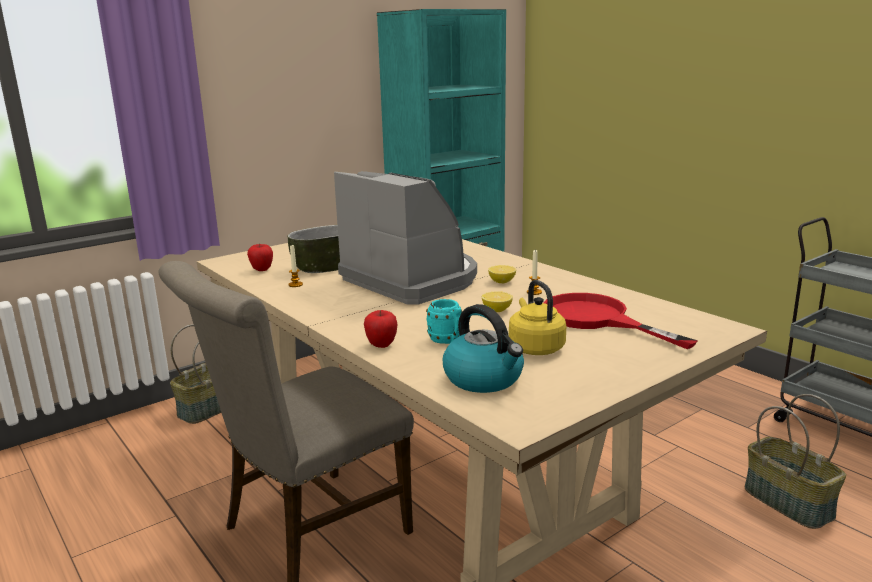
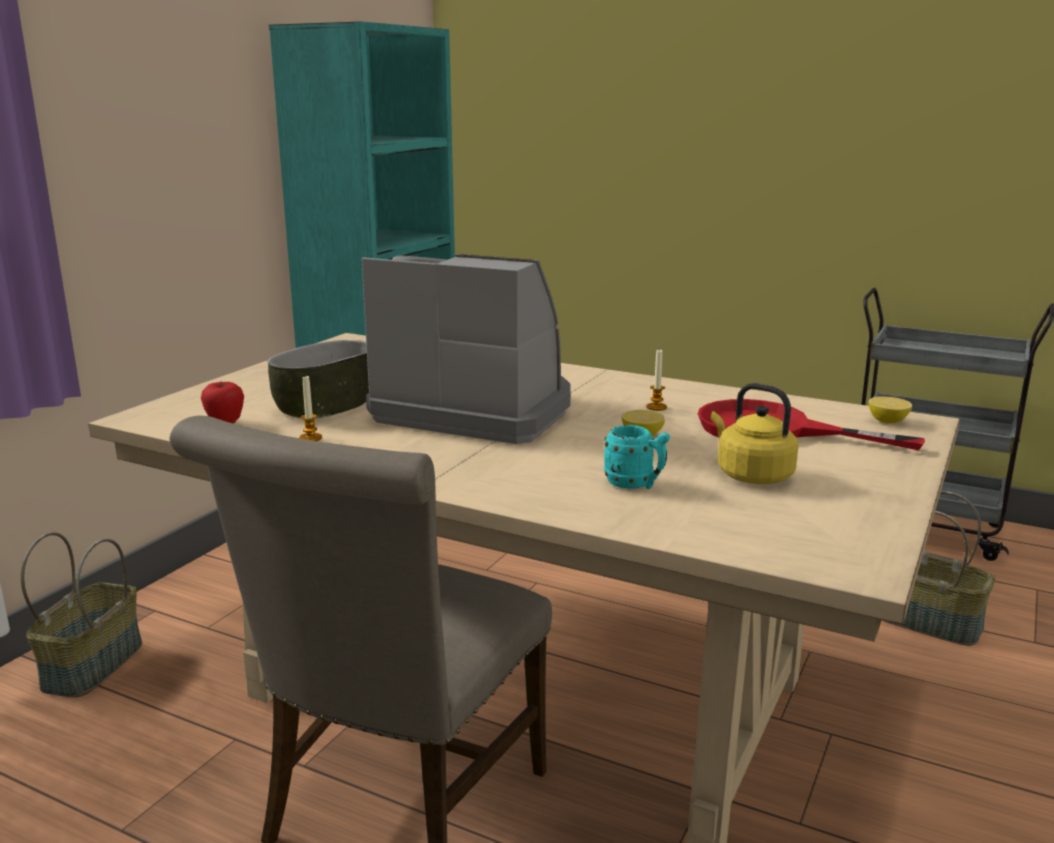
camera: 25 degrees left, 0 degrees up
apple [364,310,397,348] -> none
kettle [443,304,524,393] -> none
lemon [488,265,516,283] -> lemon moved to [869,396,912,424]

